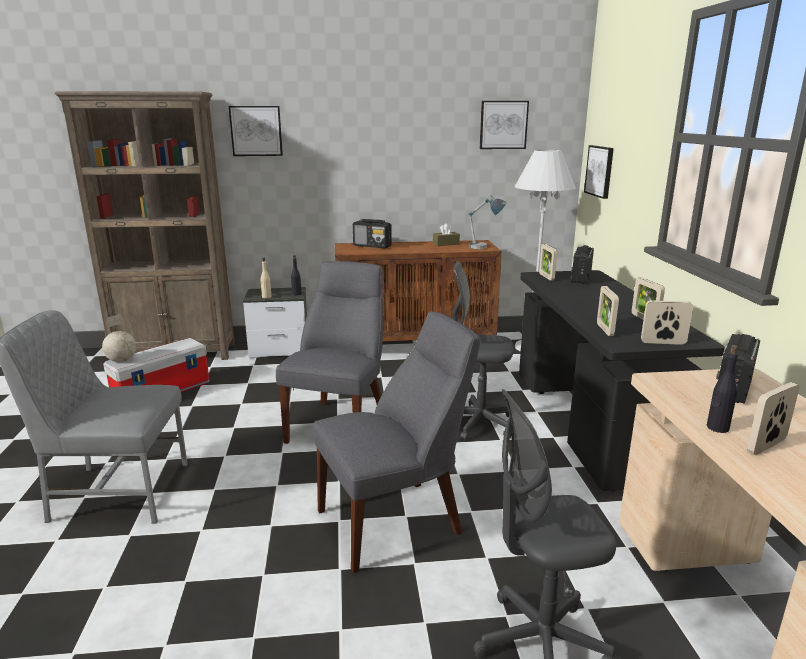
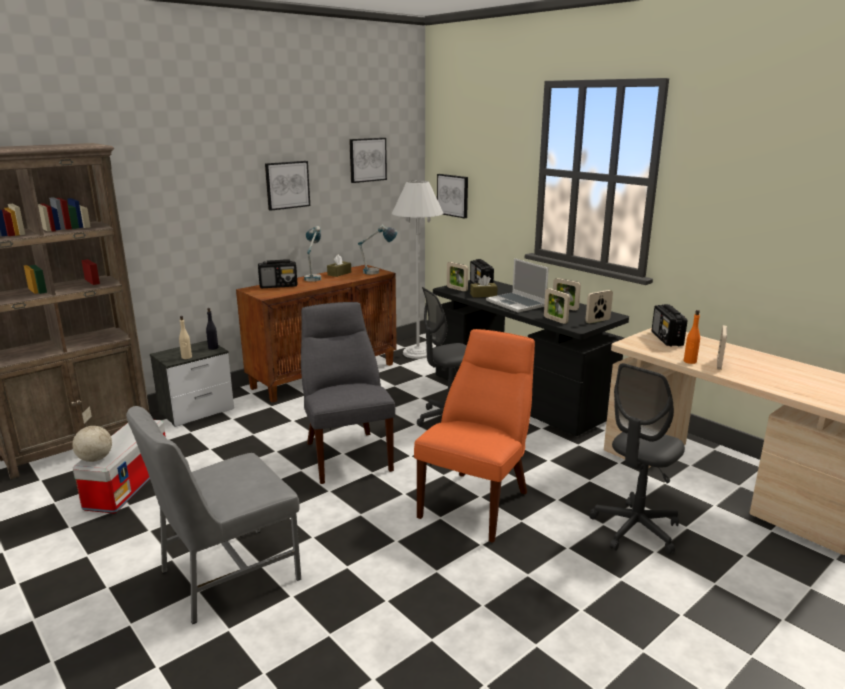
camera: 35 degrees left, 0 degrees up
picture [229,106,283,156] -> picture moved to [265,161,310,211]
grey chair [313,311,480,573] -> orange chair [414,329,535,543]
black bottle [707,345,738,433] -> orange bottle [684,310,700,364]
none -> table lamp [304,226,321,282]
none -> brown tissue box [470,275,498,298]
none -> laptop [486,258,549,313]

